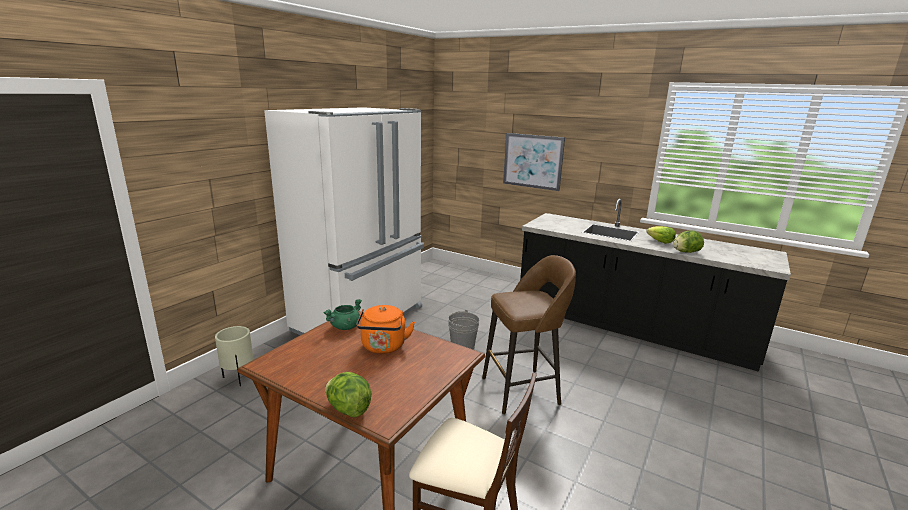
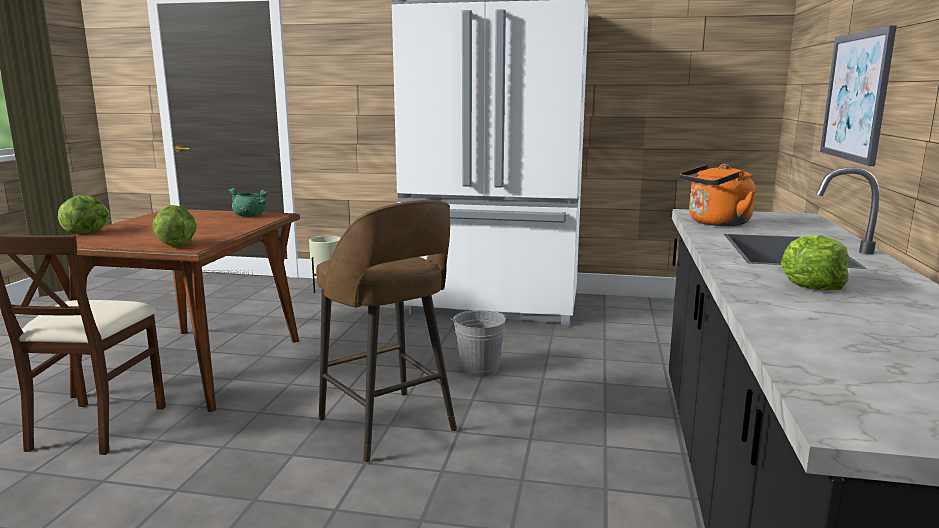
camera: 70 degrees right, 5 degrees down
orange kettle [356,305,415,354] -> orange kettle moved to [680,164,755,226]
lettuce [673,231,704,253] -> lettuce moved to [152,205,197,247]

